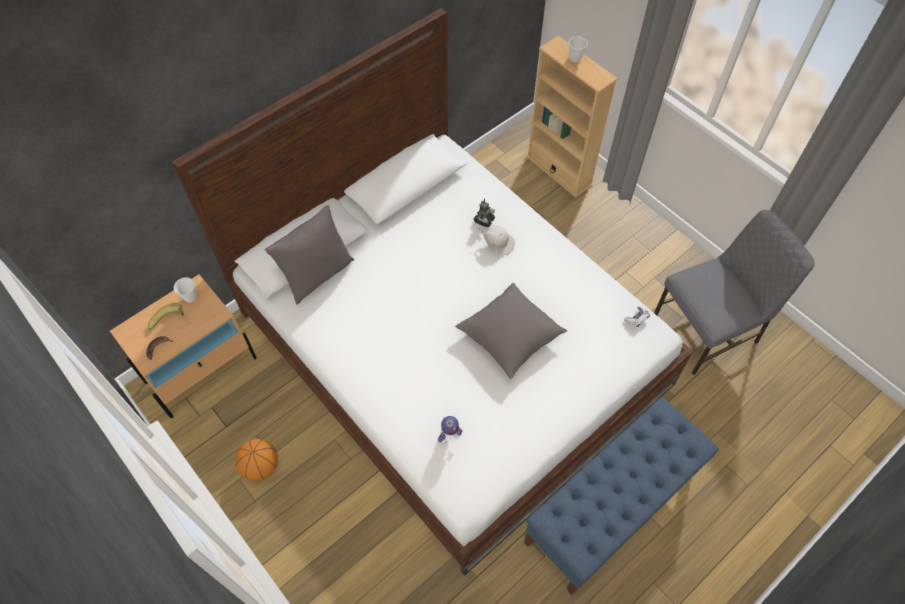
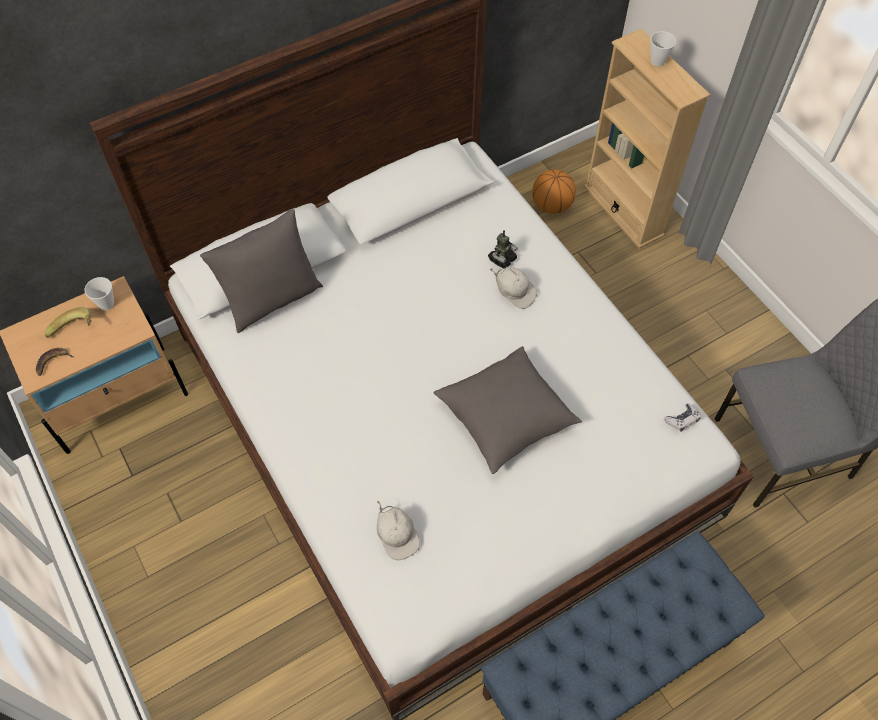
camera: 10 degrees right, 0 degrees up
basketball [235,439,278,481] -> basketball moved to [532,170,576,214]
toy robot [438,416,463,442] -> white cap [377,501,420,560]

